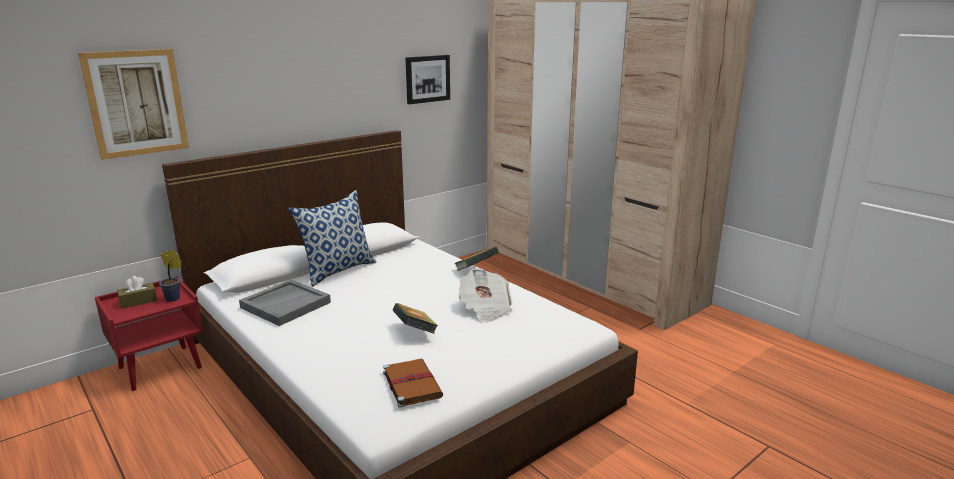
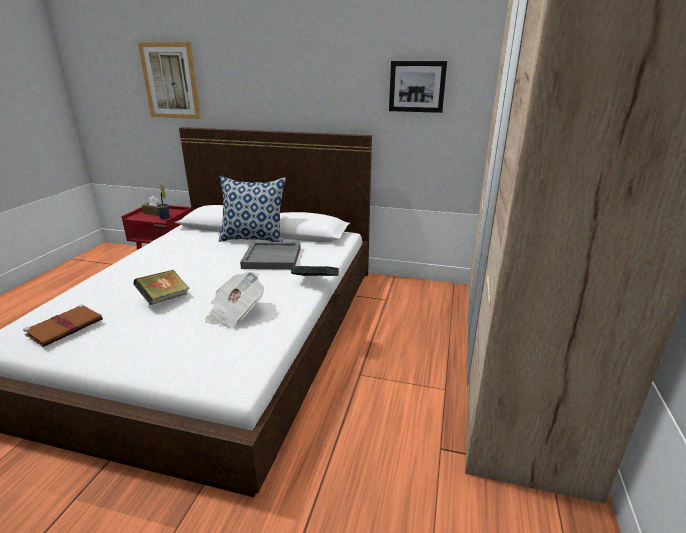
camera: 55 degrees right, 5 degrees up
grey tray [239,279,331,326] -> grey tray moved to [240,242,301,270]

